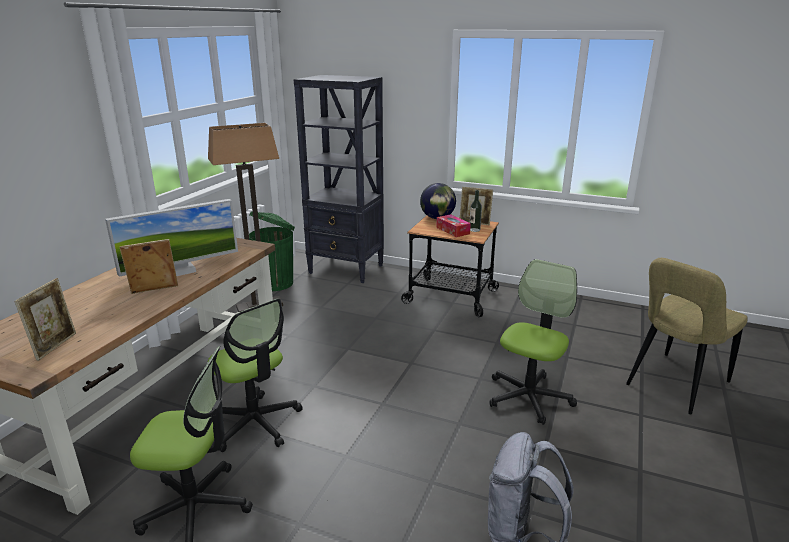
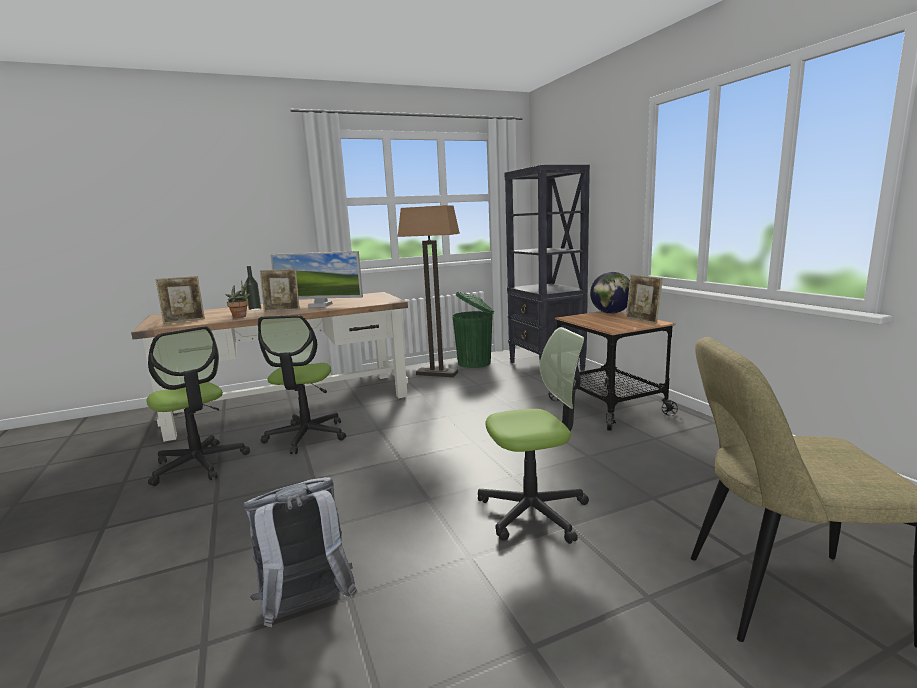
camera: 45 degrees right, 10 degrees down
picture frame [119,239,178,294] -> picture frame turned 150 degrees clockwise [260,269,300,312]
tissue box [437,214,471,237] -> none
bottle [470,190,482,232] -> bottle moved to [245,266,261,311]
none -> potted plant [226,281,250,318]

